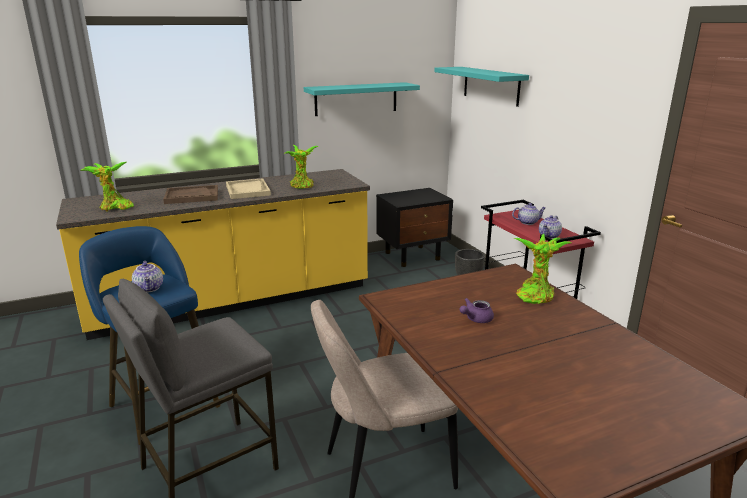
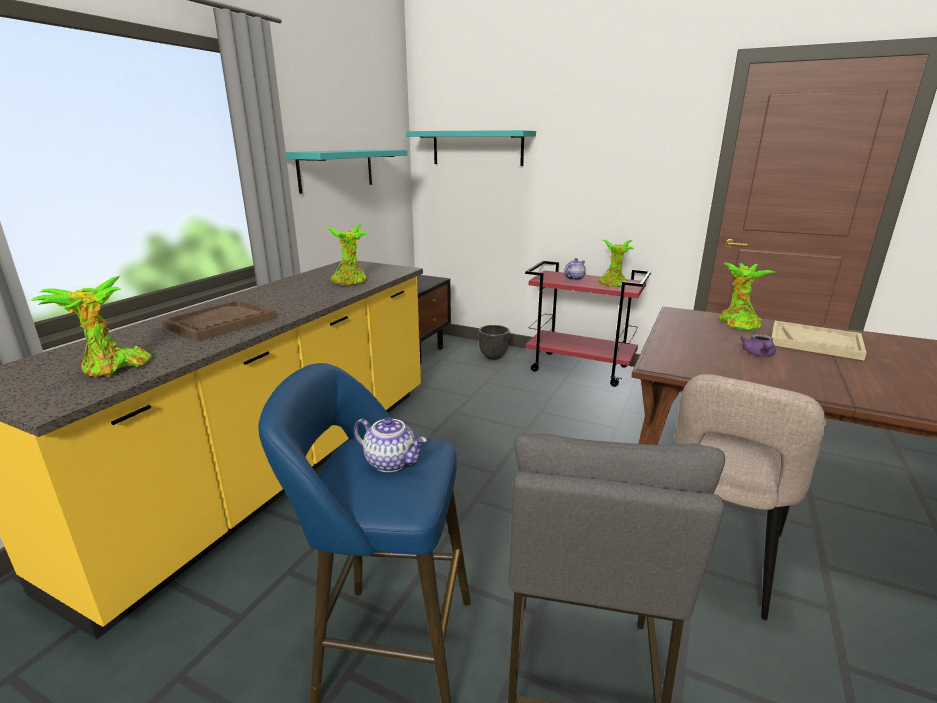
camera: 40 degrees left, 0 degrees up
beige tray [226,178,271,199] -> beige tray moved to [771,321,867,360]
teapot [539,215,562,239] -> potted plant [598,240,634,287]

